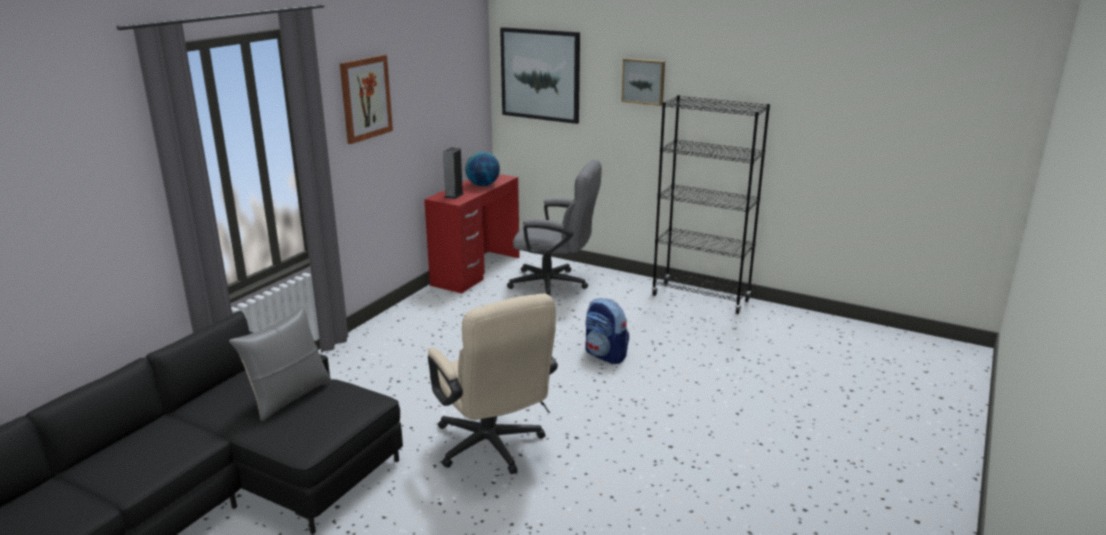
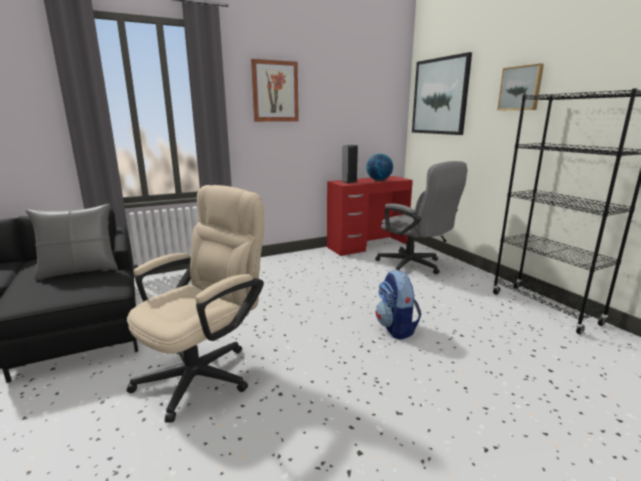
camera: 35 degrees right, 5 degrees down
beige office chair [428,293,558,474] -> beige office chair turned 150 degrees counterclockwise [126,185,264,422]

